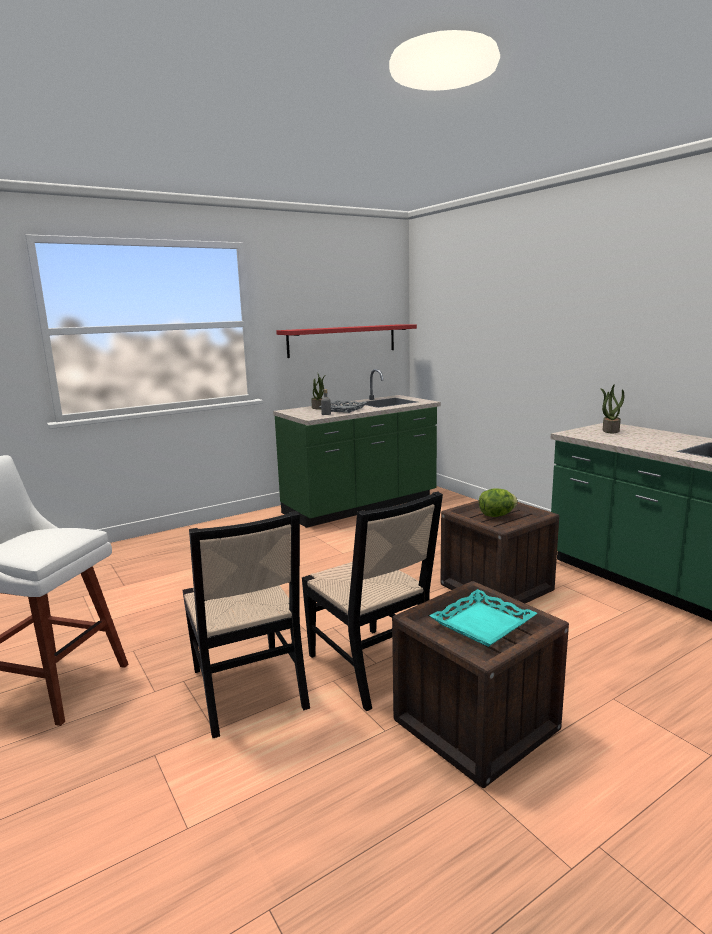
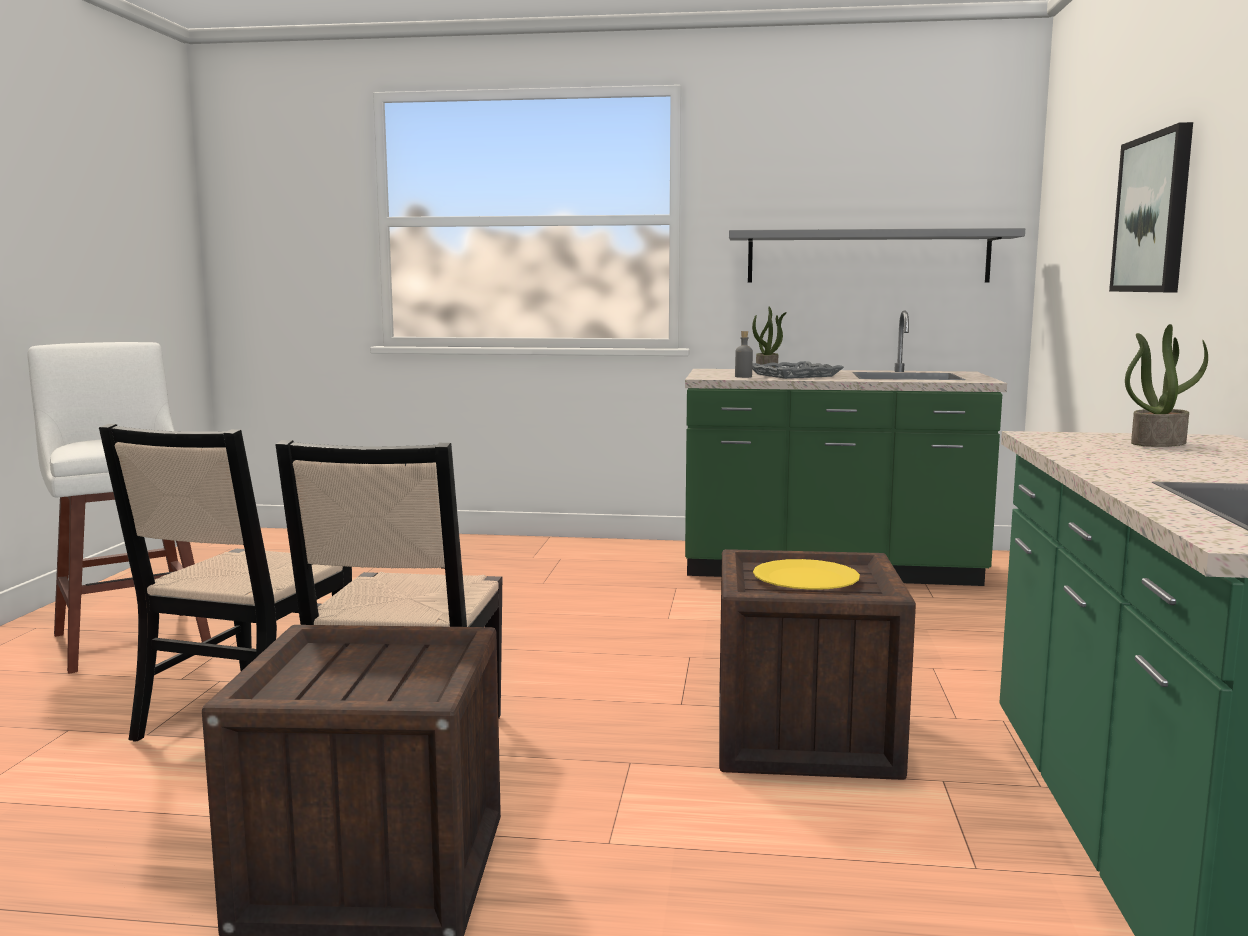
camera: 40 degrees right, 5 degrees down
red shelf [276,324,417,358] -> grey shelf [729,228,1025,282]
turquoise tray [429,589,537,647] -> none
lettuce [479,488,518,517] -> yellow plate [753,559,860,590]
none -> picture [1109,122,1193,292]

